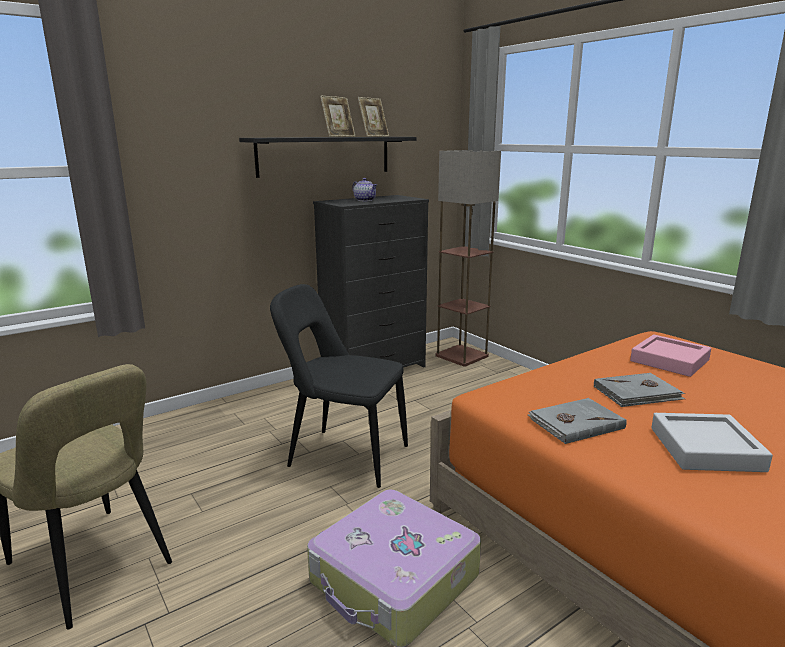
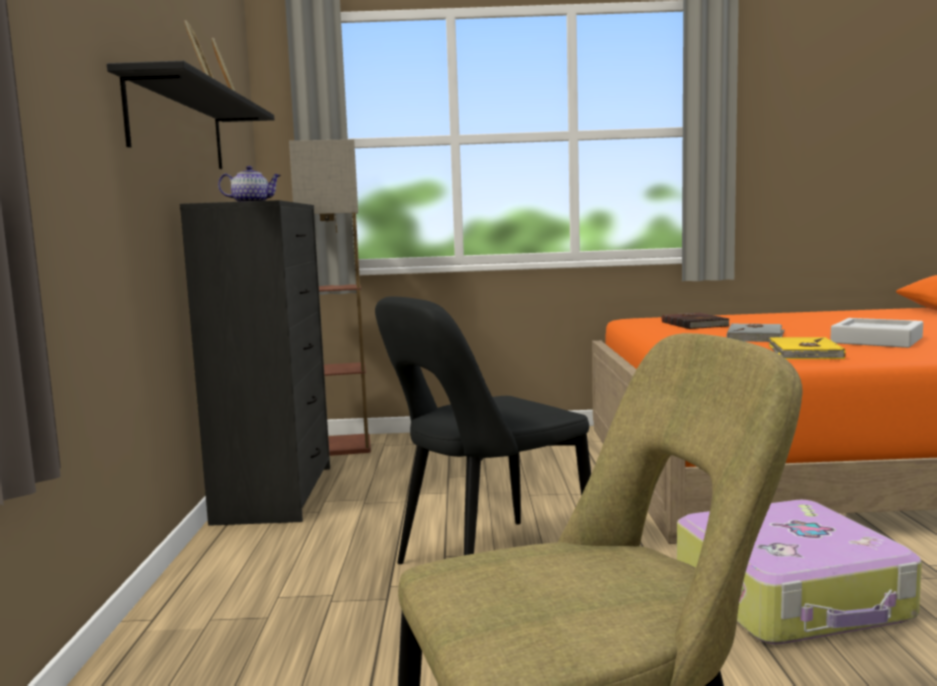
camera: 55 degrees left, 10 degrees down
grey book [527,398,627,444] -> yellow book [768,337,846,359]
pink tray [630,335,711,377] -> brown book [662,313,729,329]

